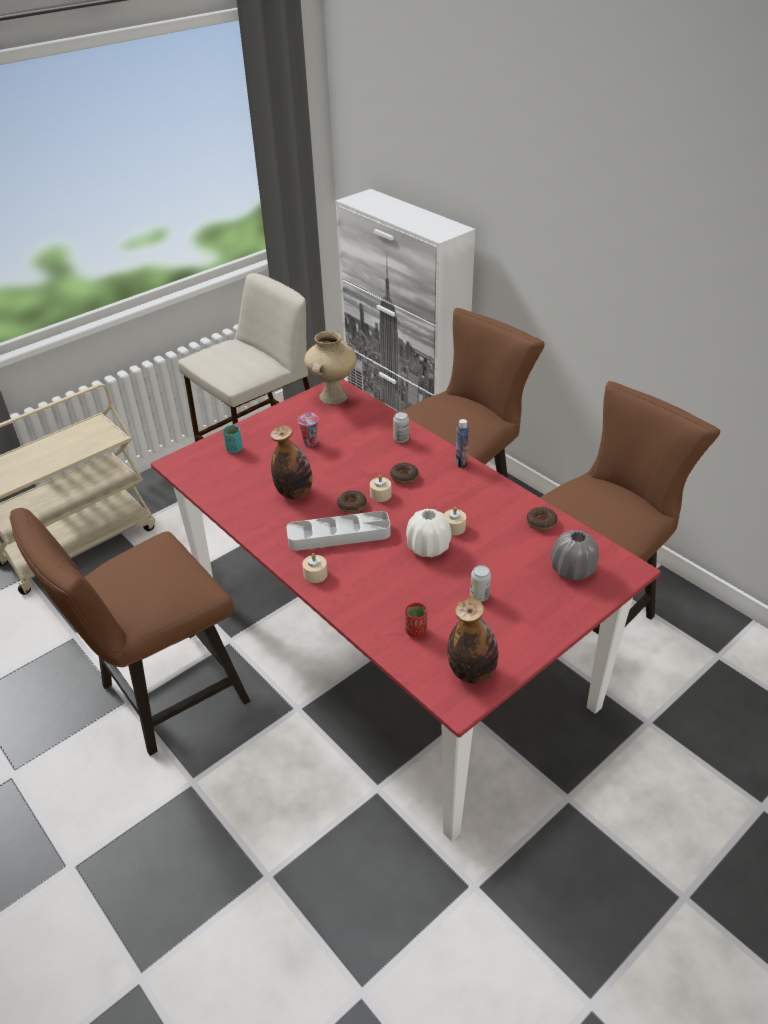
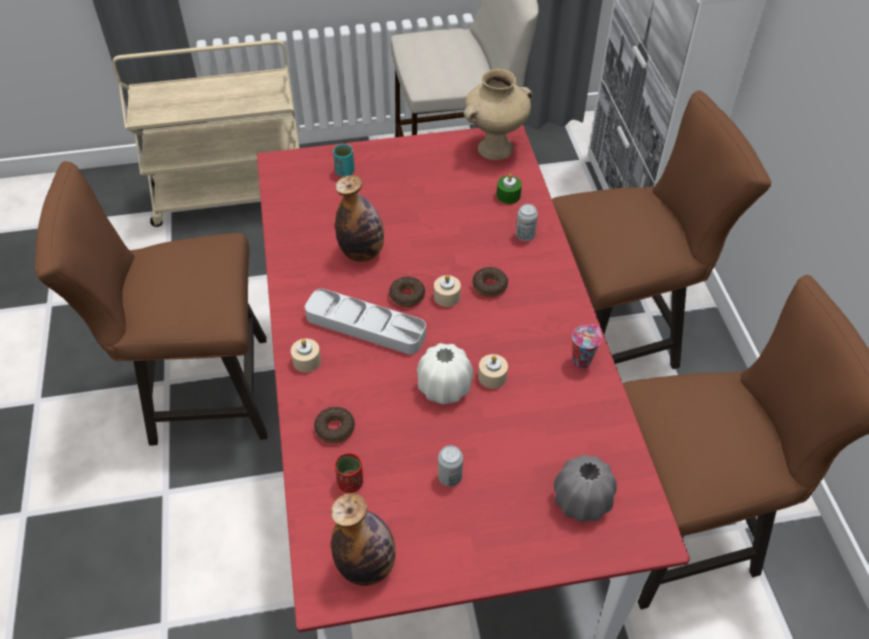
camera: 30 degrees right, 10 degrees up
cup [298,412,318,447] -> cup moved to [572,324,602,369]
bottle [455,419,469,468] -> none
donut [526,507,558,531] -> donut moved to [314,407,355,443]
none -> green candle [497,173,522,204]

